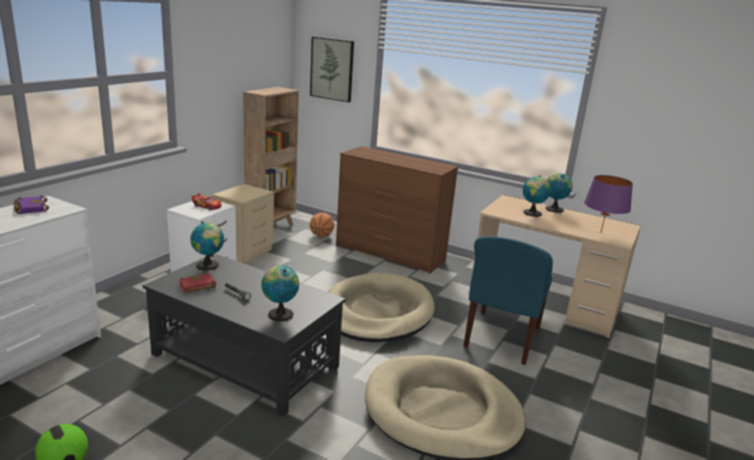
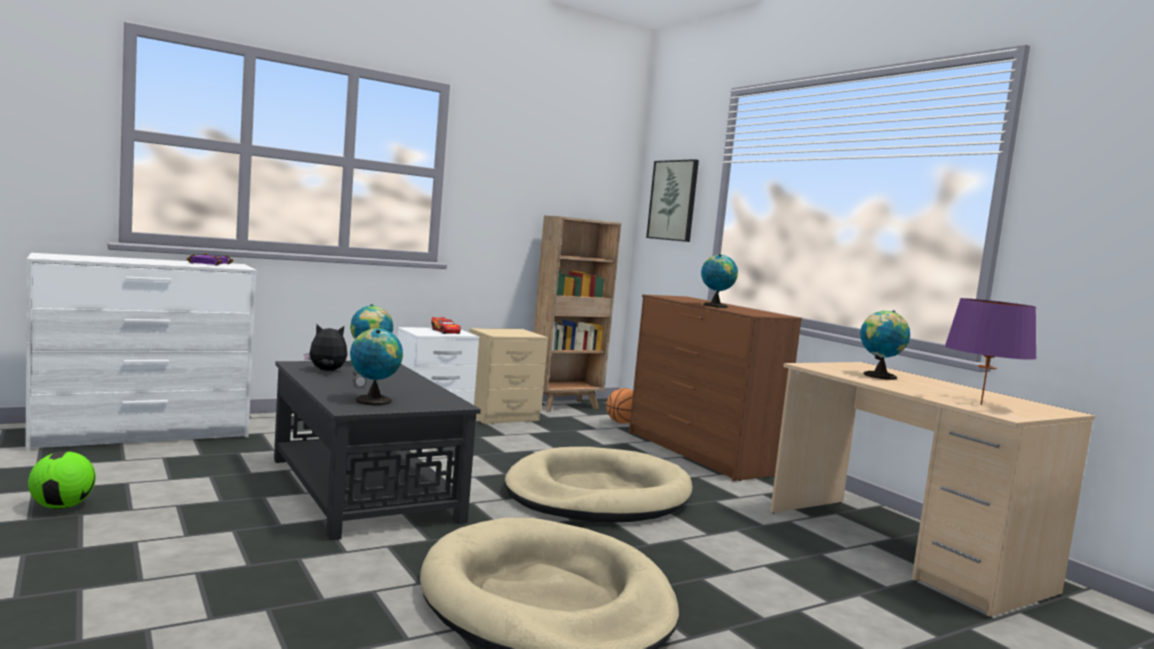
camera: 30 degrees right, 15 degrees down
red book [179,273,216,293] -> plush toy [304,324,347,371]
blue chair [463,236,553,365] -> none
globe [546,173,573,213] -> globe moved to [701,254,738,308]

